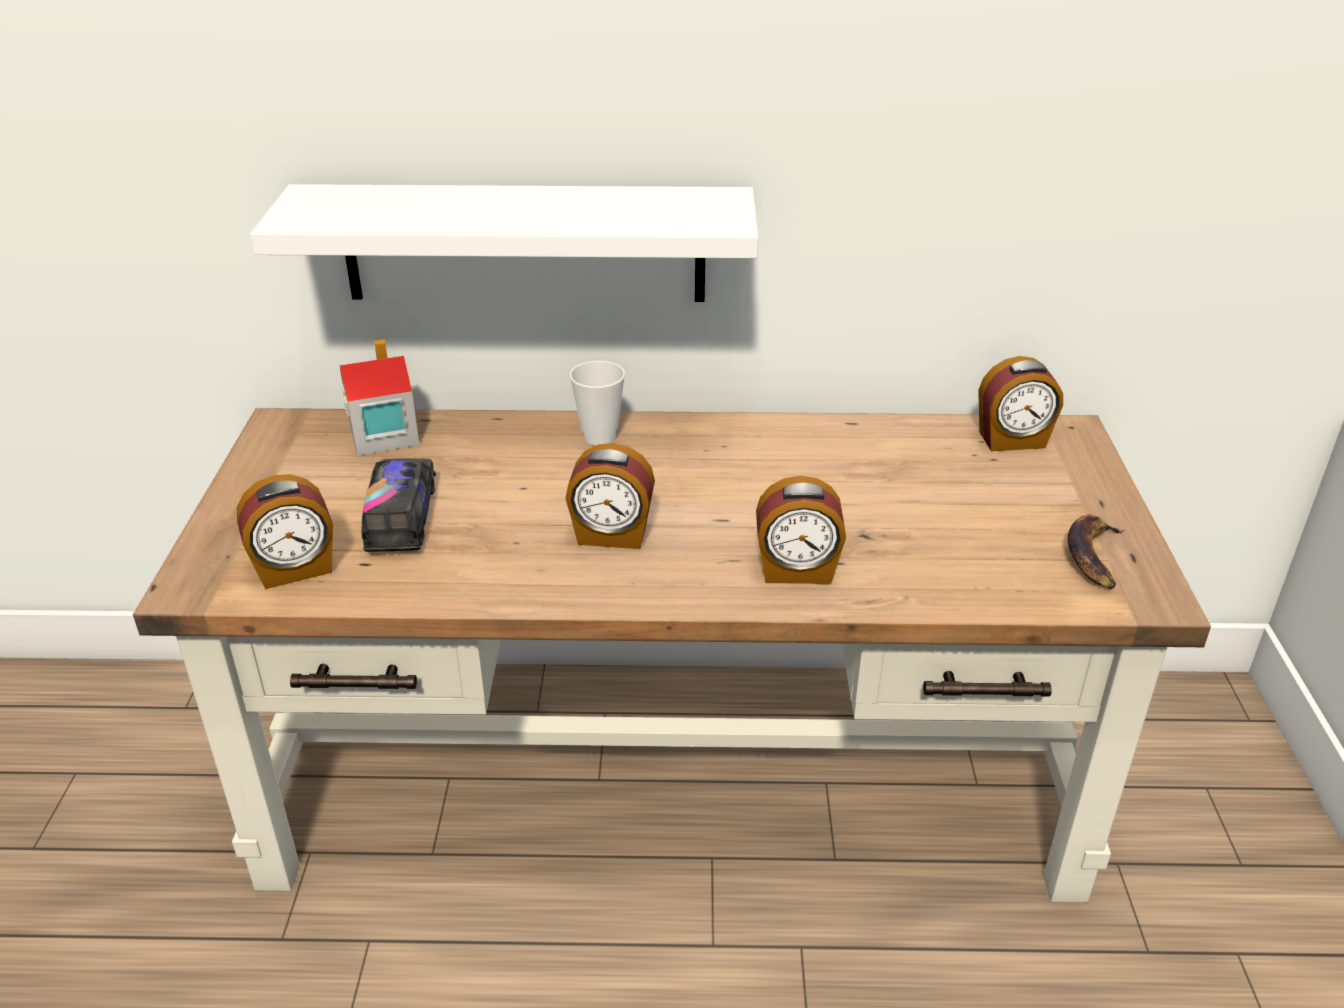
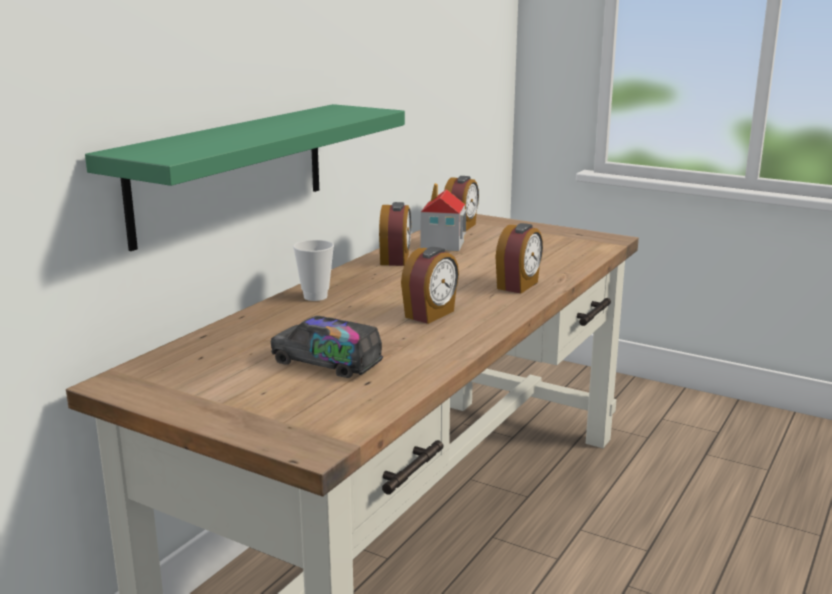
camera: 60 degrees left, 15 degrees down
alarm clock [237,474,333,589] -> alarm clock moved to [379,202,411,266]
white shelf [250,184,758,302] -> green shelf [85,104,405,251]
toy house [340,339,420,456] -> toy house moved to [421,183,466,252]
banana [1068,515,1125,589] -> none

